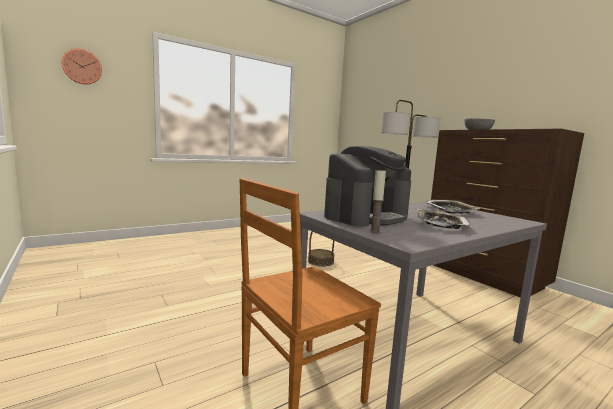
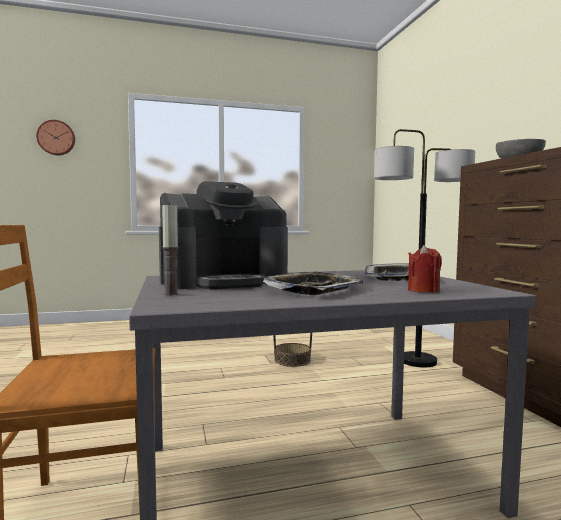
camera: 20 degrees right, 5 degrees down
none -> red candle [408,245,442,293]

